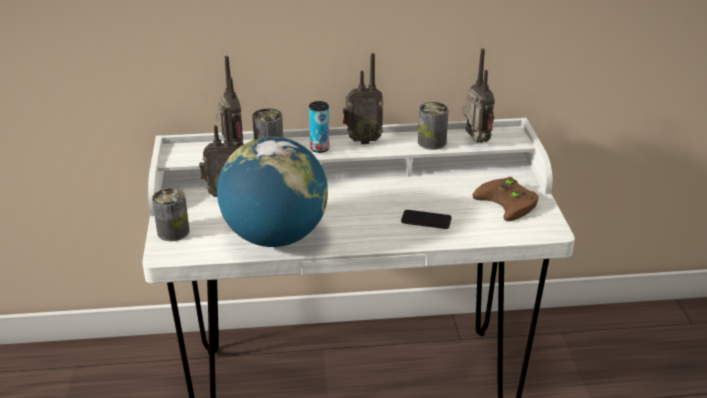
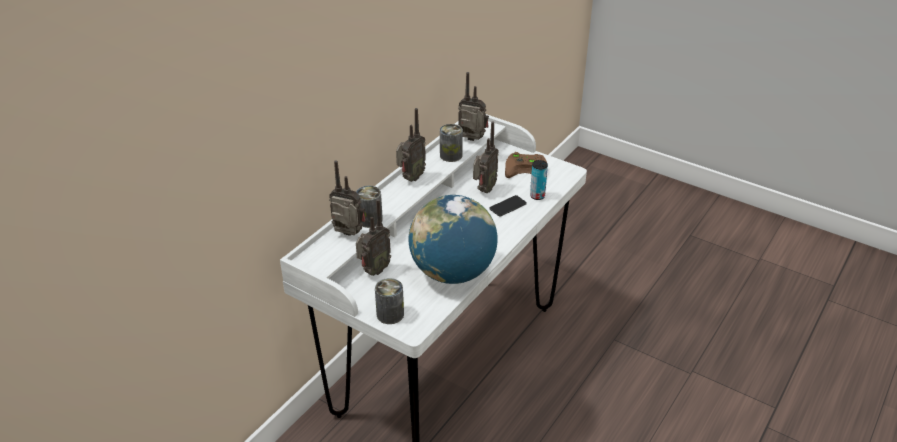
camera: 50 degrees left, 5 degrees up
can [309,101,329,153] -> can moved to [530,160,548,200]
none -> radio [473,122,499,193]

